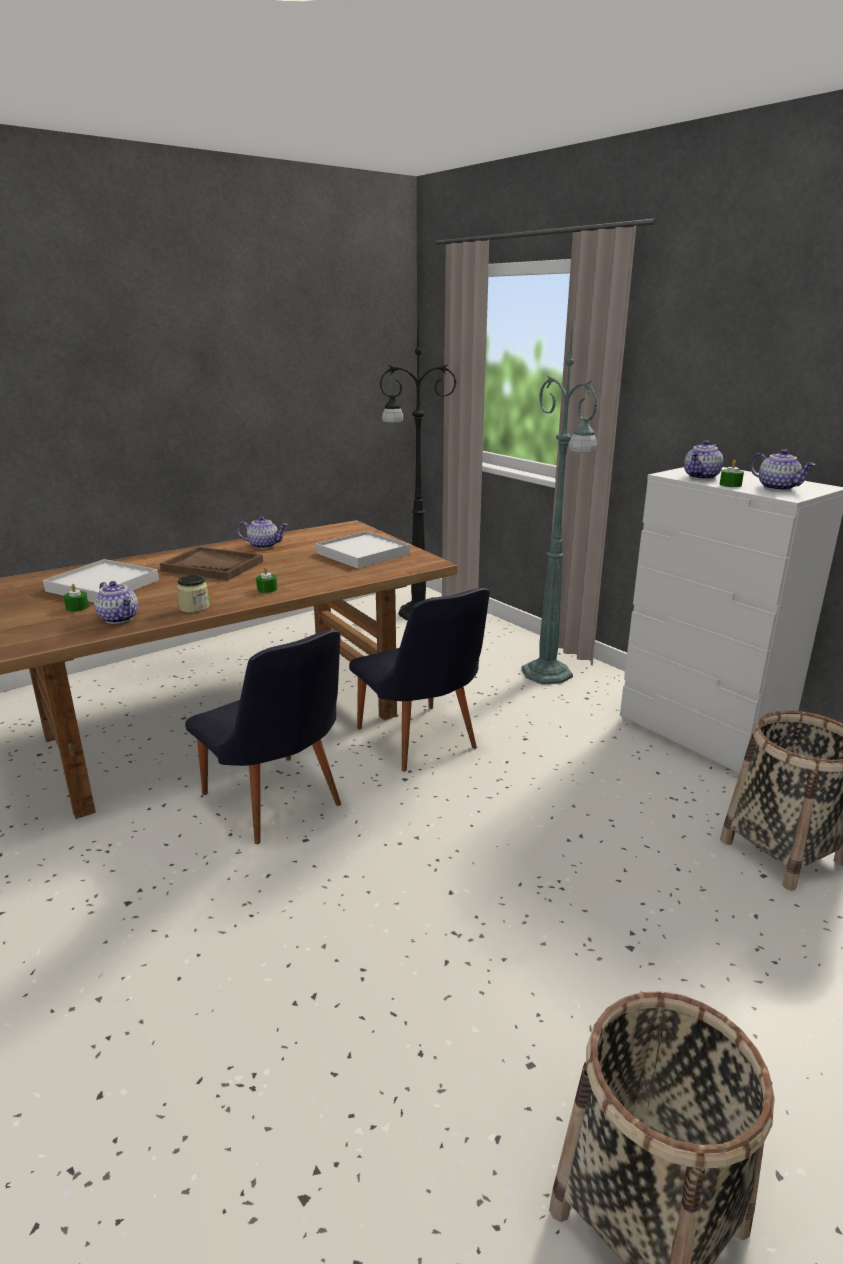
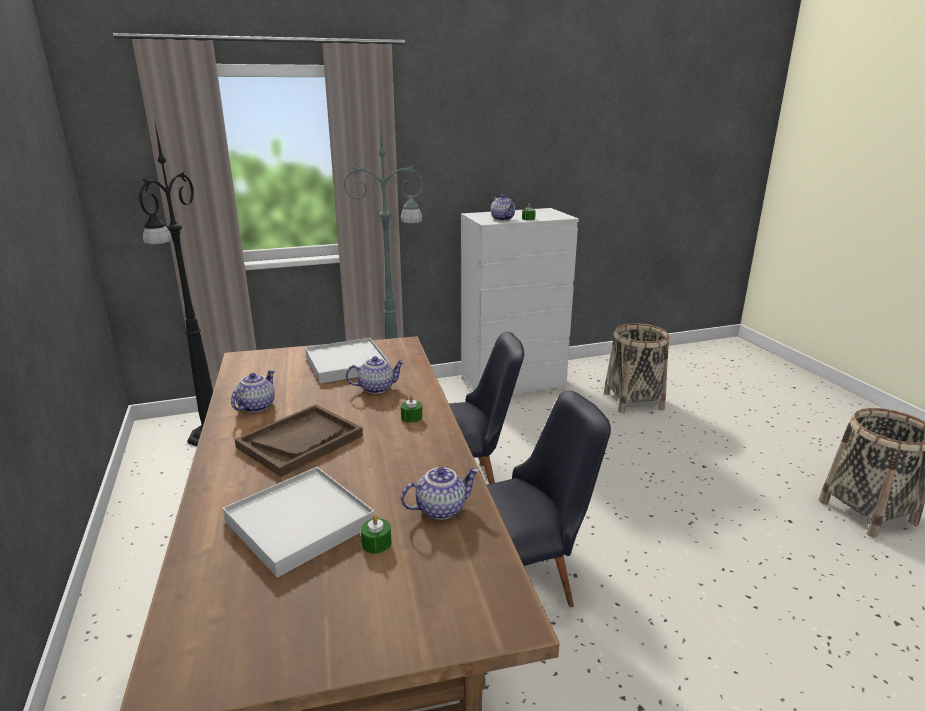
camera: 70 degrees left, 0 degrees up
jar [177,575,210,613] -> none
teapot [750,449,815,491] -> teapot moved to [346,356,405,394]

